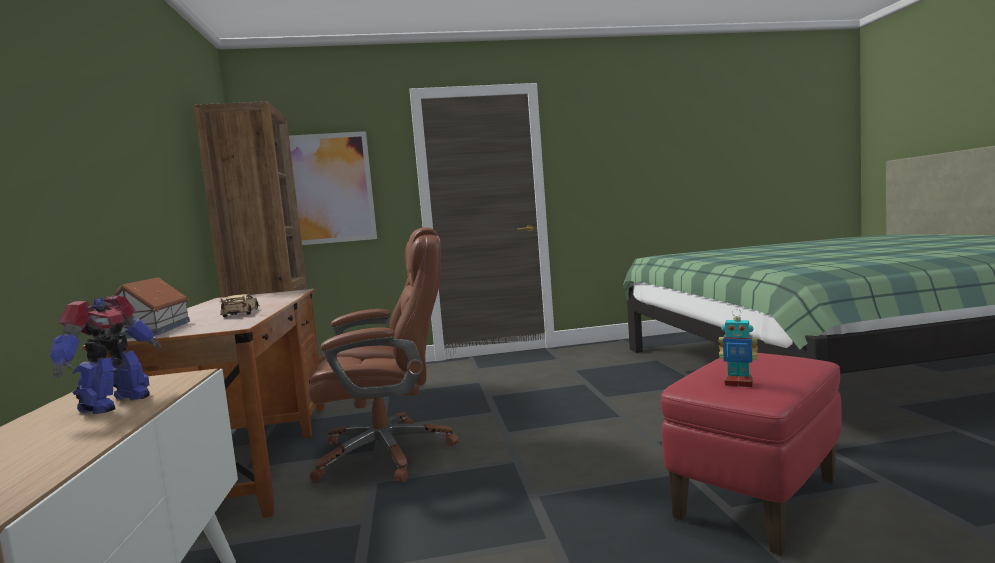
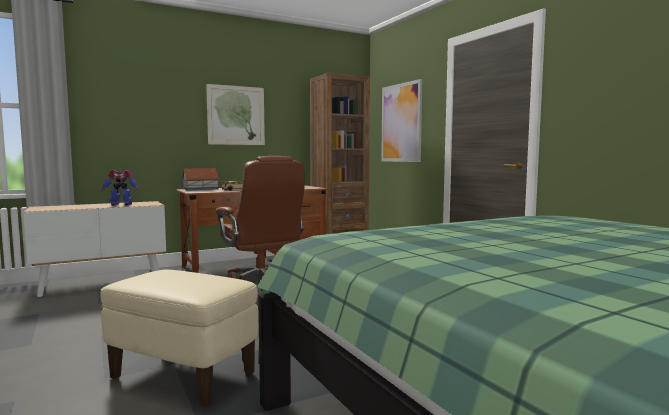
camera: 70 degrees right, 0 degrees up
red ottoman [661,353,842,556] -> beige ottoman [100,270,258,406]
toy robot [719,309,758,387] -> none
none -> picture [206,84,265,145]

